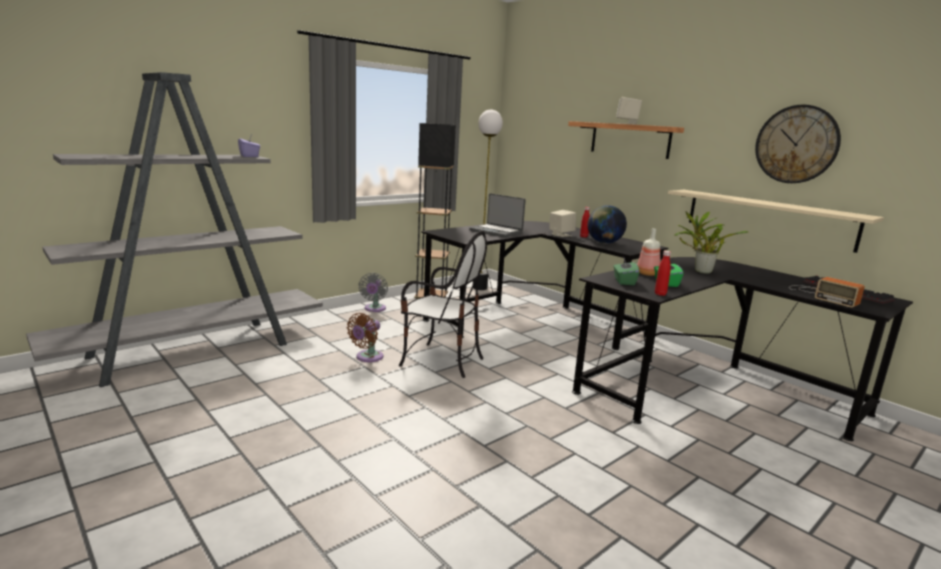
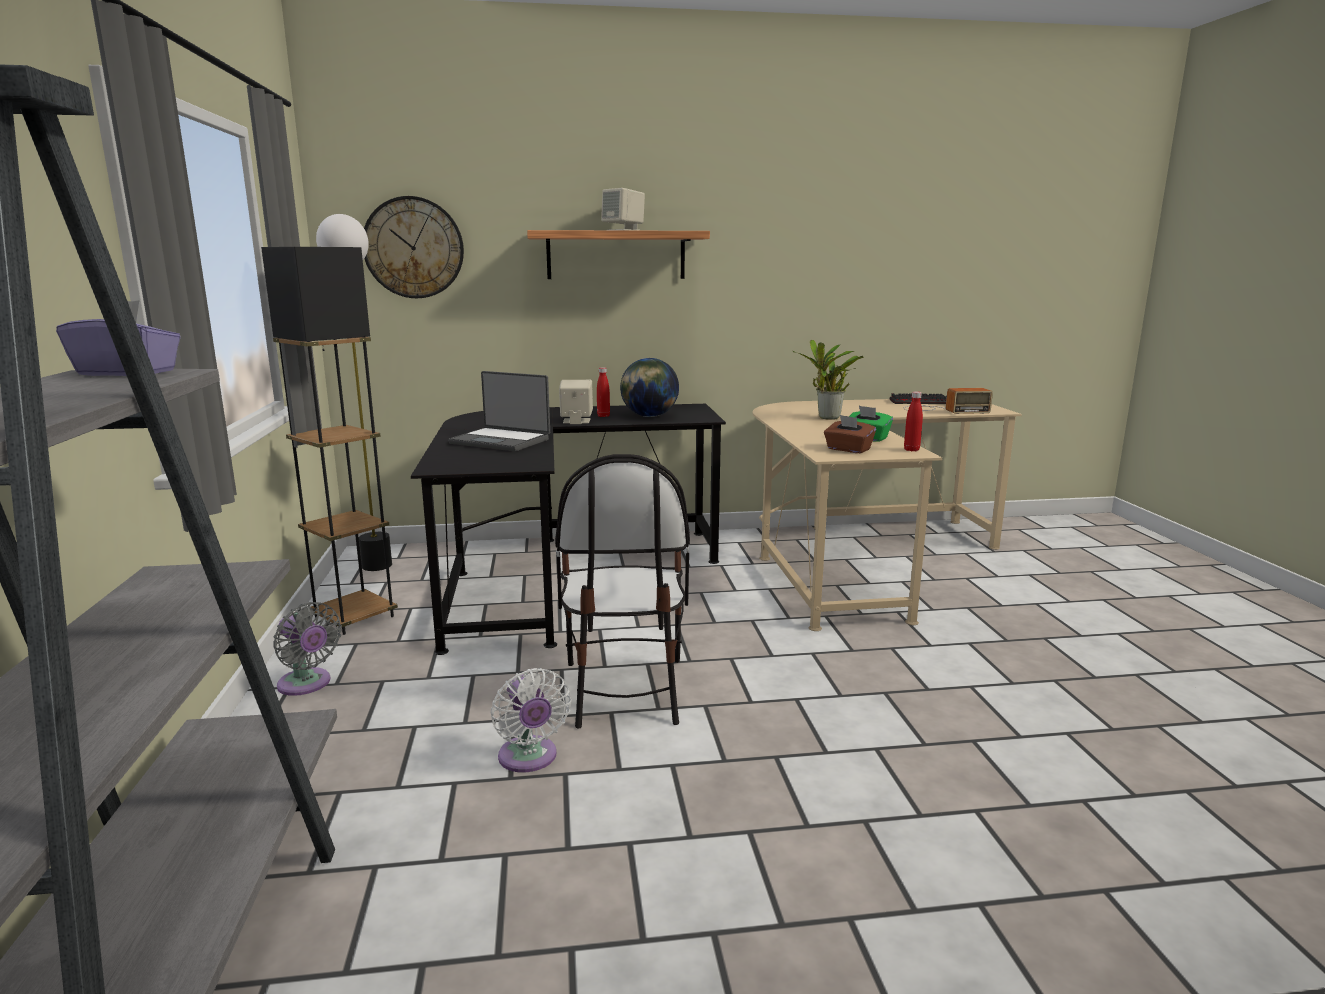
camera: 55 degrees left, 0 degrees up
brown fan [347,313,383,362] -> white fan [491,668,572,773]
chair [399,231,487,378] -> chair turned 120 degrees clockwise [555,454,690,728]
laptop [469,193,526,237] -> laptop turned 45 degrees clockwise [448,371,550,451]
black desk [572,257,913,441] -> beige desk [753,399,1022,631]
green tissue box [614,258,640,285] -> brown tissue box [824,415,876,453]
bottle [637,228,660,276] -> none
beige shelf [668,190,884,253] -> none
wall clock [755,104,841,183] -> wall clock moved to [364,196,464,298]

